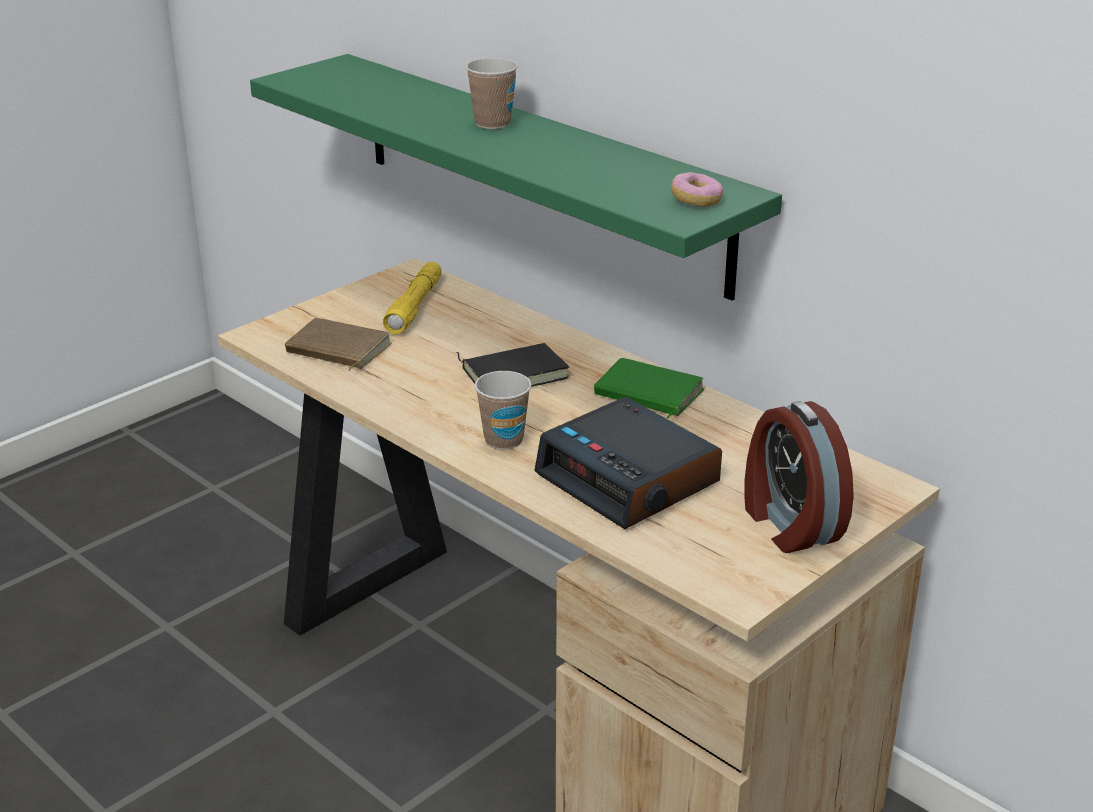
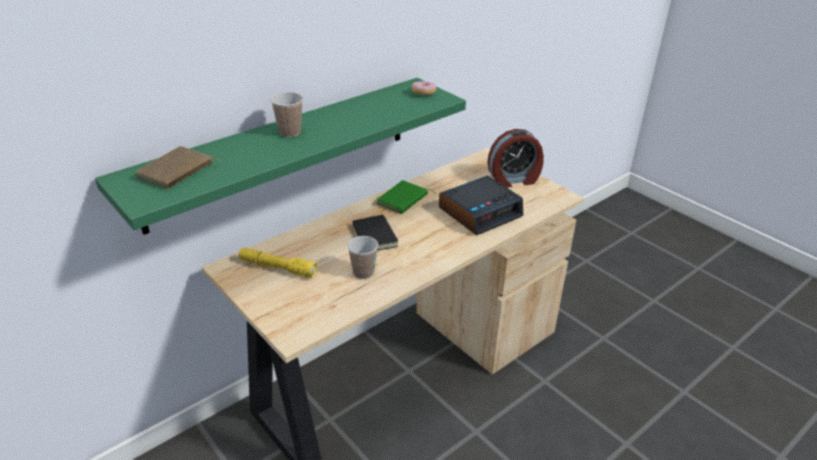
camera: 85 degrees left, 5 degrees up
brown book [285,318,392,371] -> brown book moved to [135,146,222,189]
cup [475,371,531,450] -> cup moved to [347,236,378,279]

